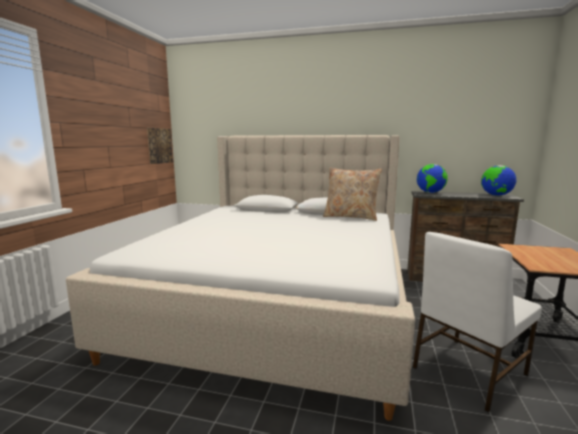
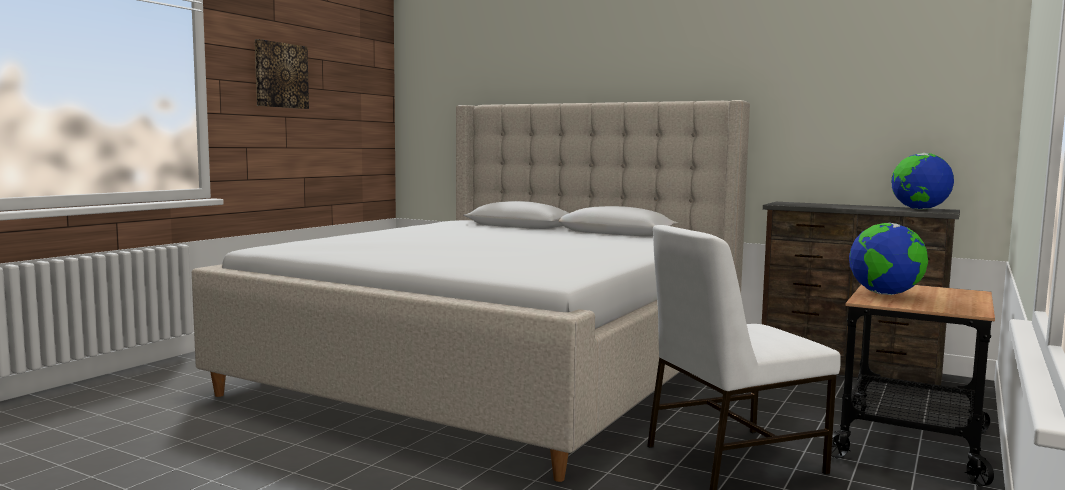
camera: 15 degrees right, 5 degrees down
picture [147,128,173,164] -> picture moved to [255,39,309,109]
beige pillow [323,168,382,221] -> none
globe [417,164,448,193] -> globe moved to [849,223,928,295]

